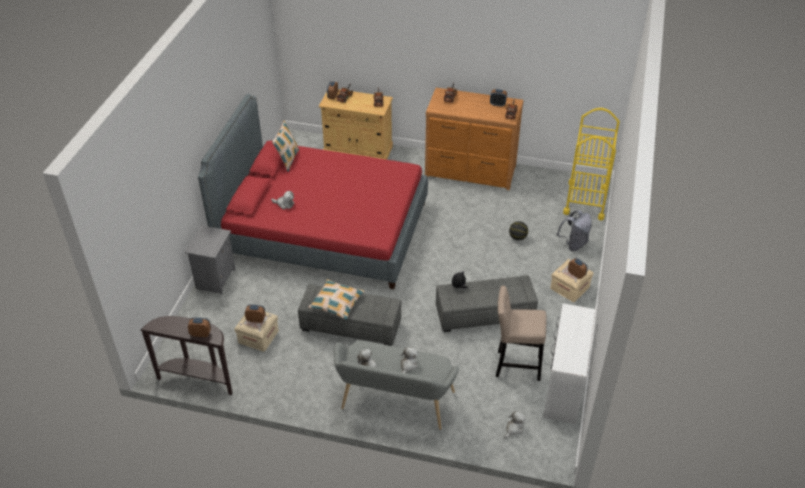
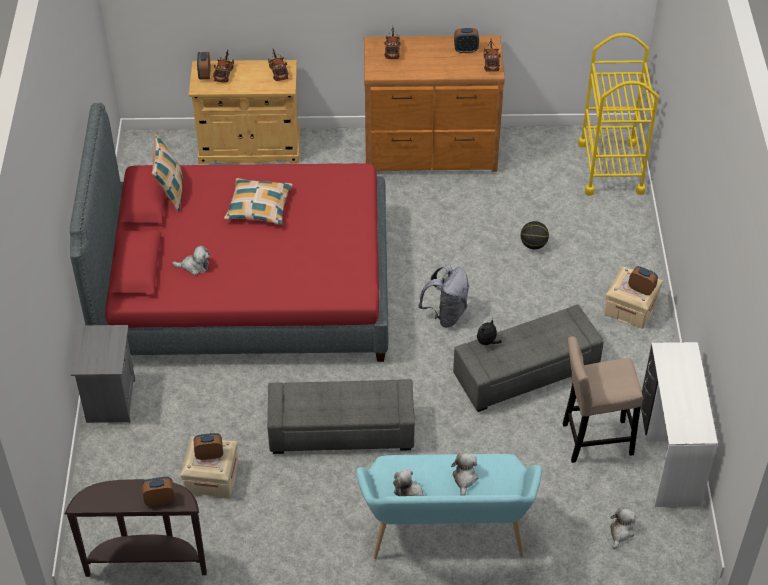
camera: 15 degrees left, 5 degrees up
pillow [308,279,364,320] -> pillow moved to [224,178,293,225]
grey bench [334,340,459,430] -> turquoise bench [356,454,542,559]
grey backpack [557,210,592,251] -> grey backpack moved to [418,265,469,327]

